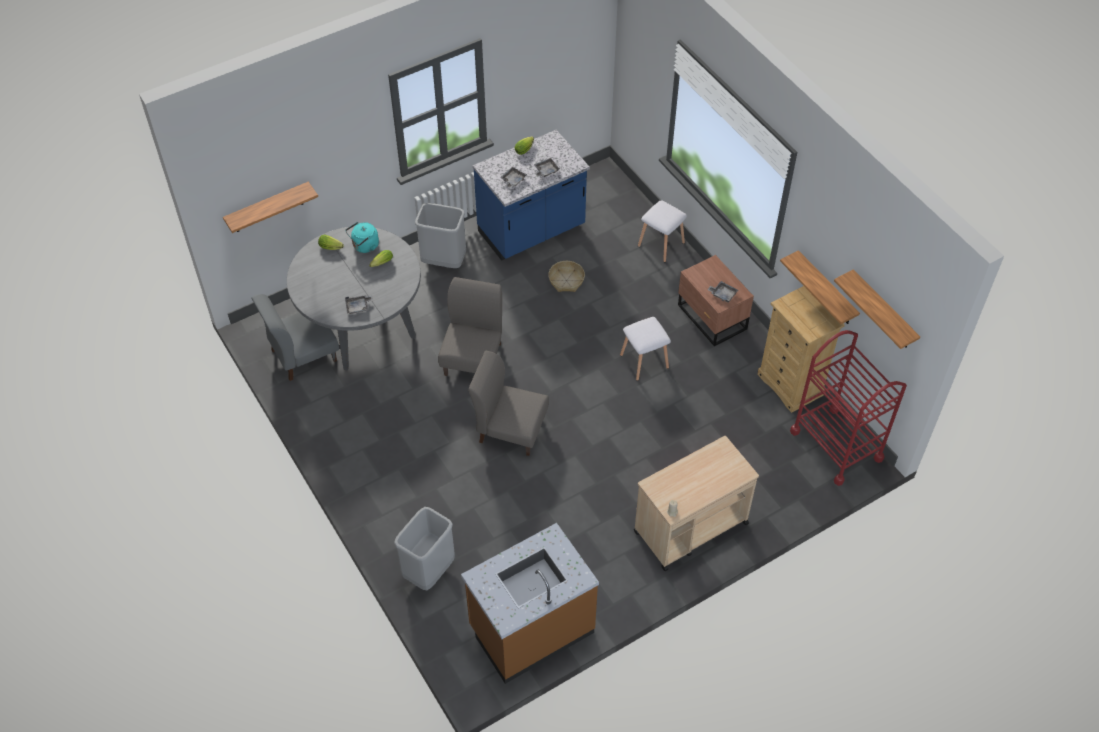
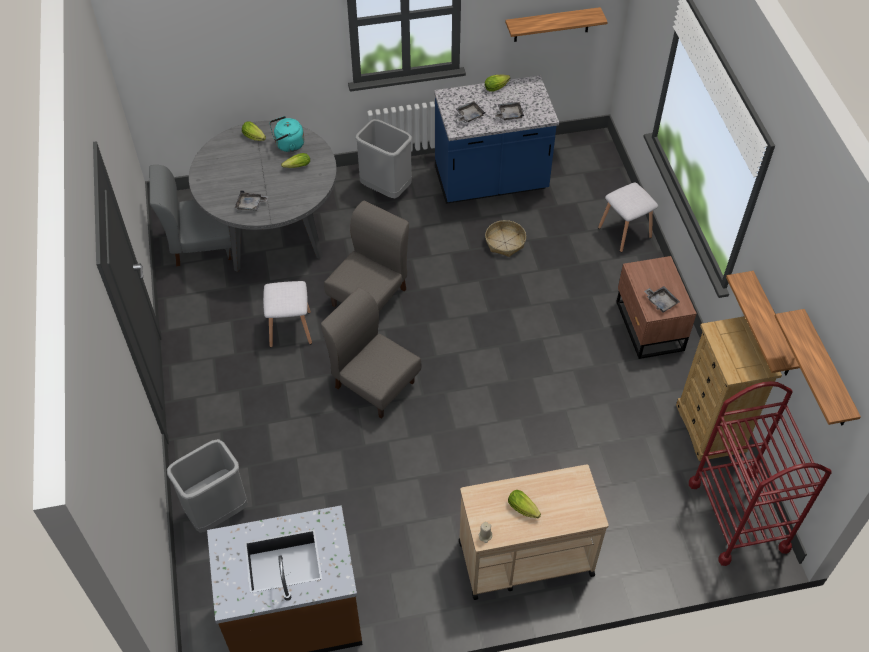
camera: 20 degrees right, 0 degrees up
shelf [223,182,318,233] -> shelf moved to [505,7,608,42]
white stool [620,317,671,381] -> white stool moved to [263,281,312,348]
none -> lettuce [508,490,541,518]

